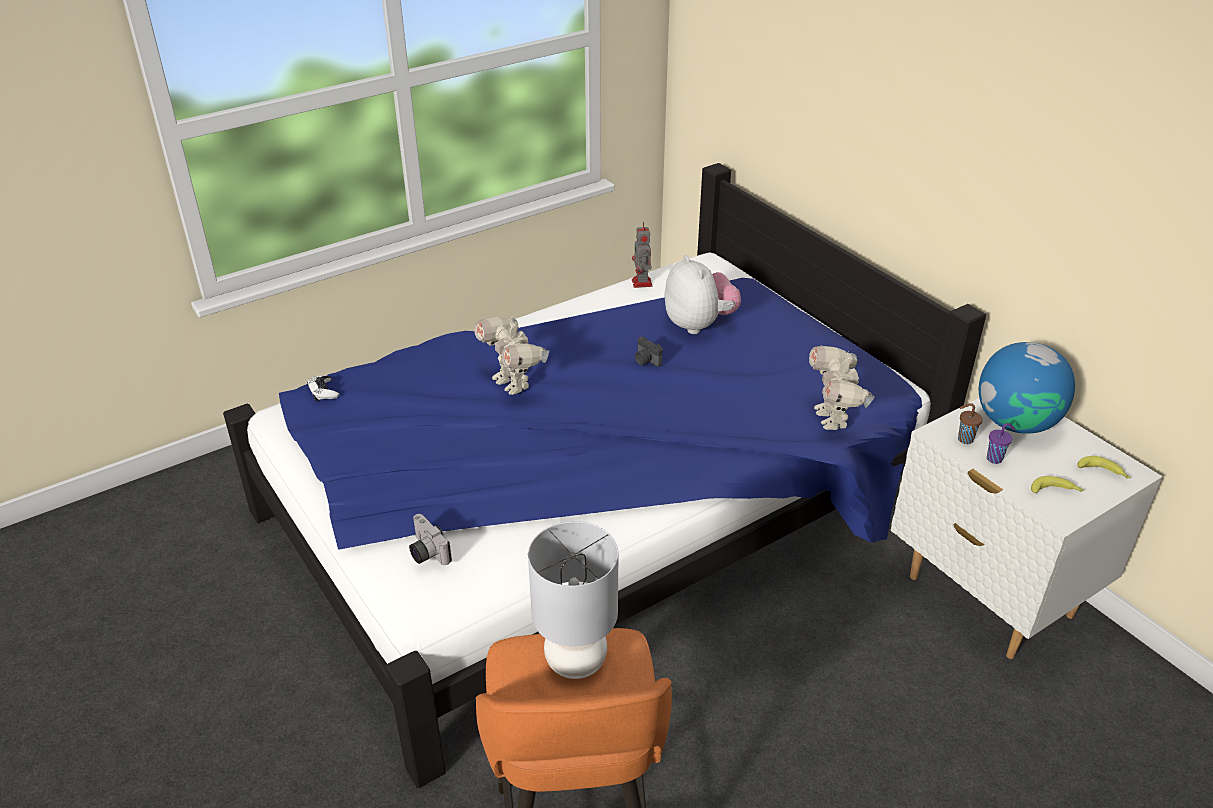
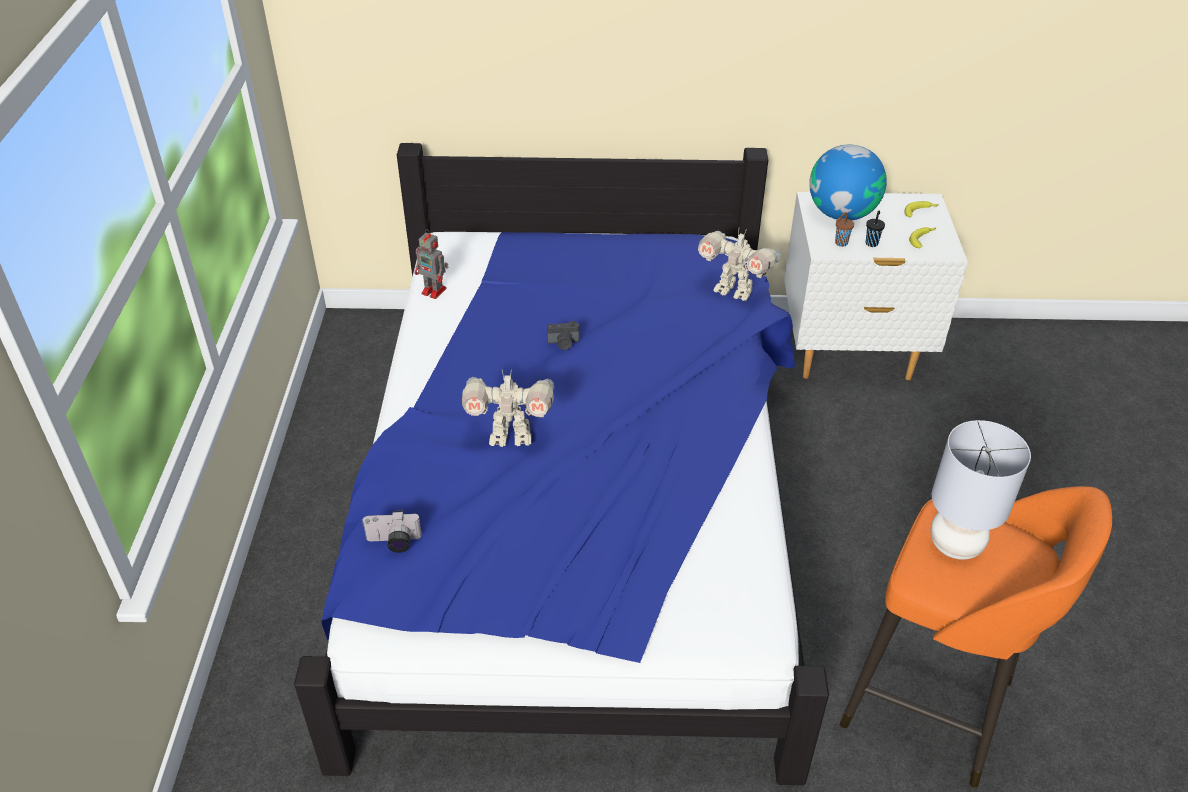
camera: 55 degrees left, 5 degrees up
white game controller [307,375,339,401] -> none
camera [409,514,452,565] -> camera moved to [363,511,422,553]
plush toy [665,255,741,334] -> none
purple cup [987,423,1015,464] -> black cup [865,211,885,247]

